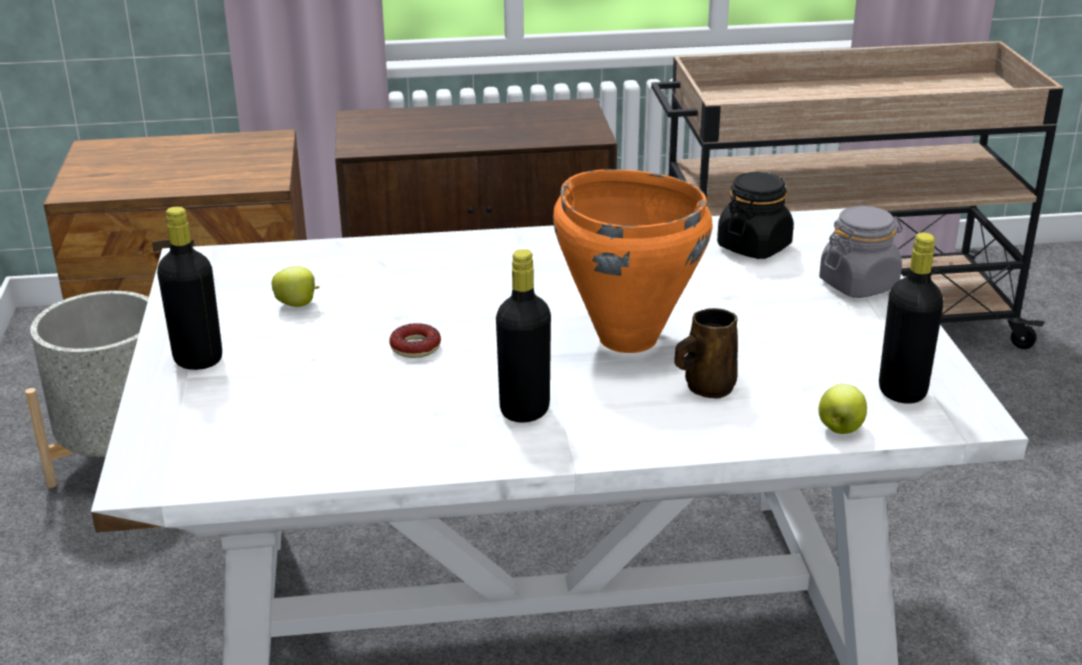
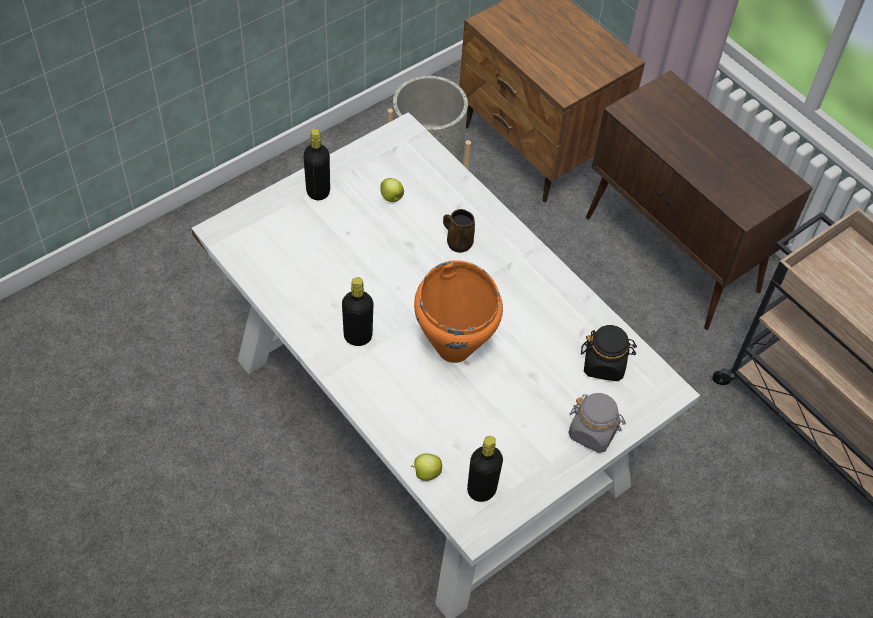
camera: 55 degrees right, 25 degrees up
donut [389,323,441,358] -> none
brown mug [674,308,738,399] -> brown mug moved to [443,209,475,253]

